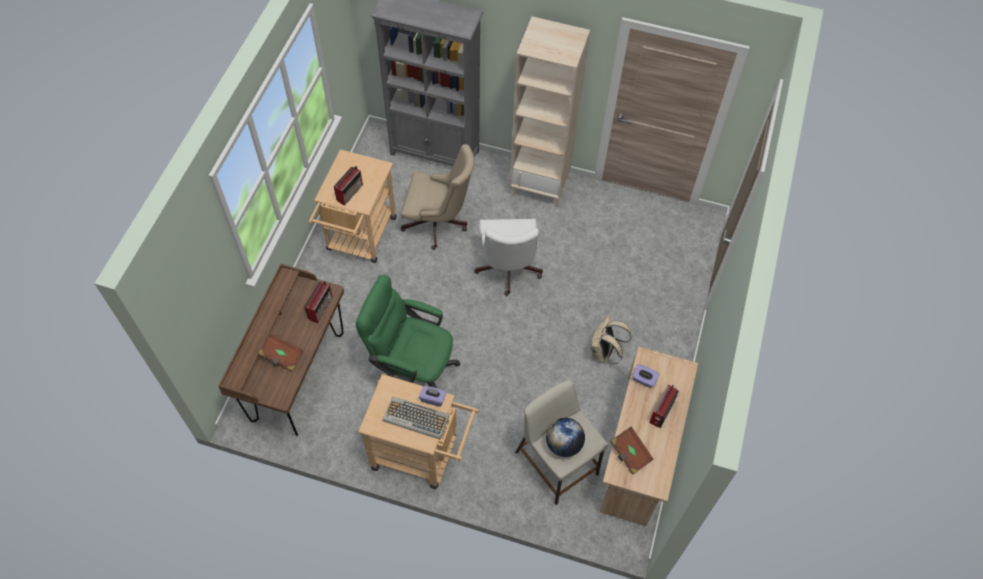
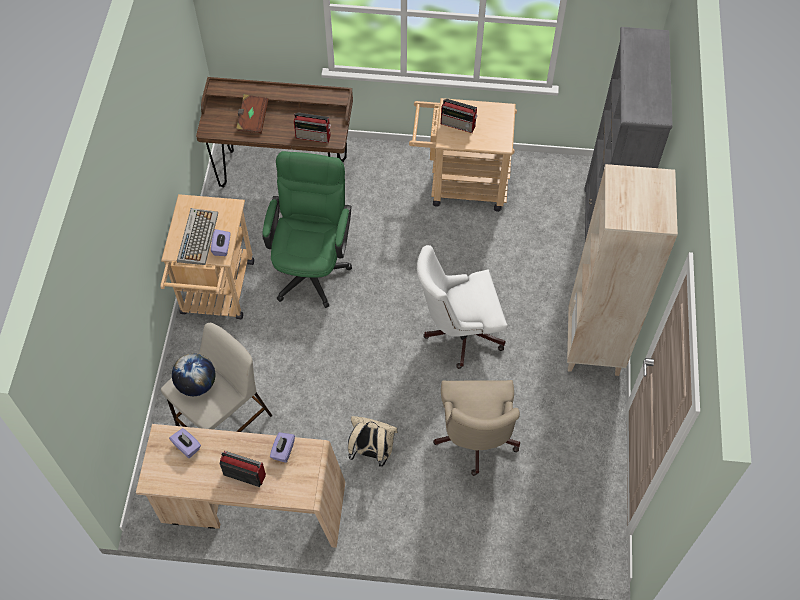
camera: 80 degrees right, 0 degrees up
beige office chair [401,144,475,250] -> beige office chair moved to [433,380,520,476]
brown book [610,426,654,474] -> purple tissue box [169,428,201,458]

